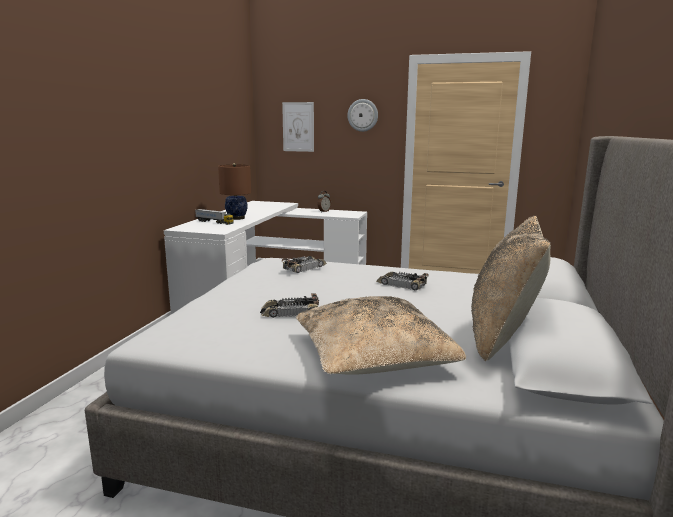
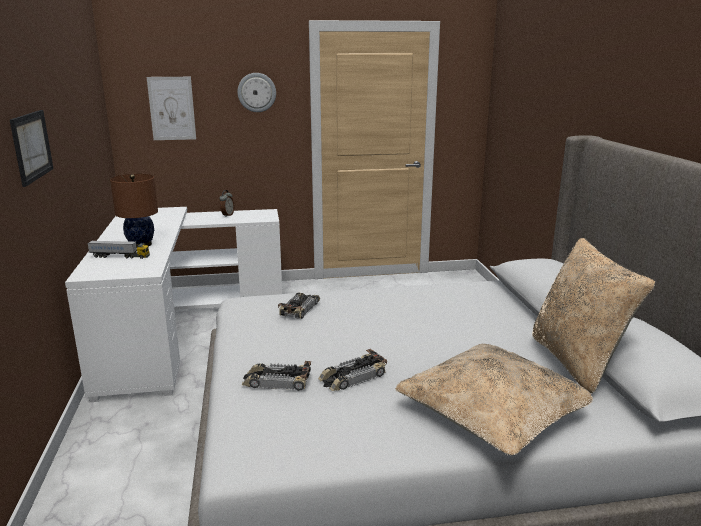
camera: 25 degrees left, 5 degrees up
toy car [376,272,429,290] -> toy car moved to [242,361,311,391]
none -> picture [10,110,54,187]

